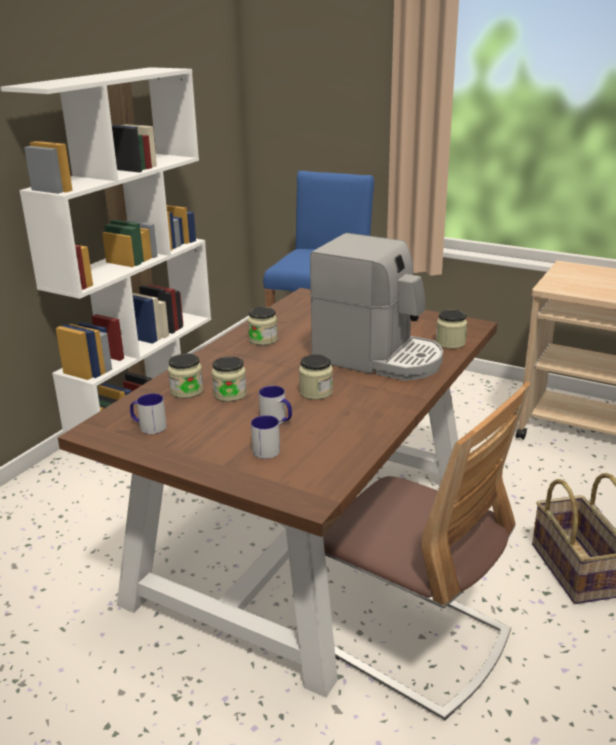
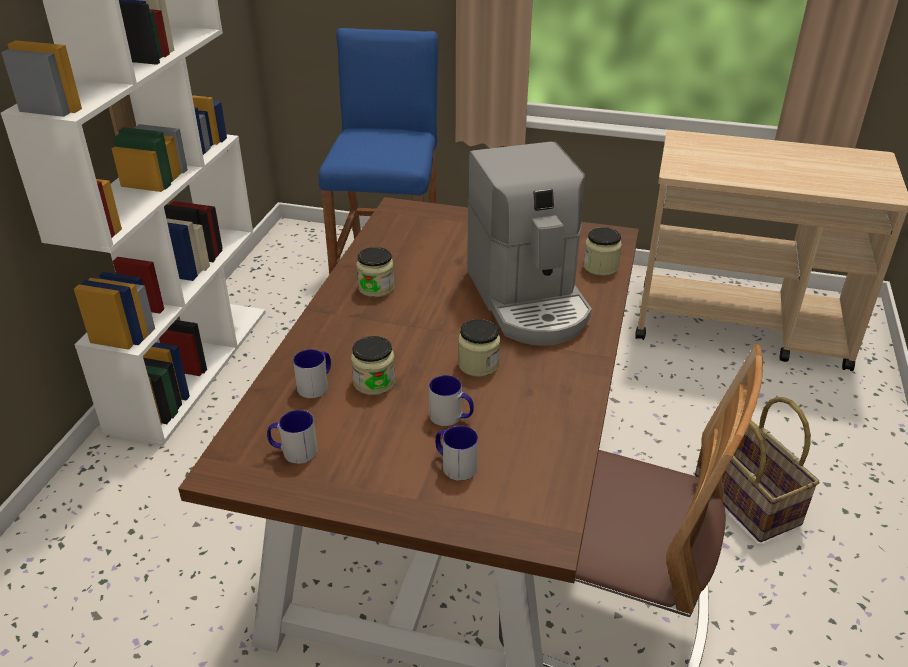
camera: 15 degrees left, 10 degrees up
jar [168,354,203,398] -> mug [293,349,331,398]
coffee machine [310,233,443,381] -> coffee machine turned 60 degrees clockwise [467,141,592,345]

